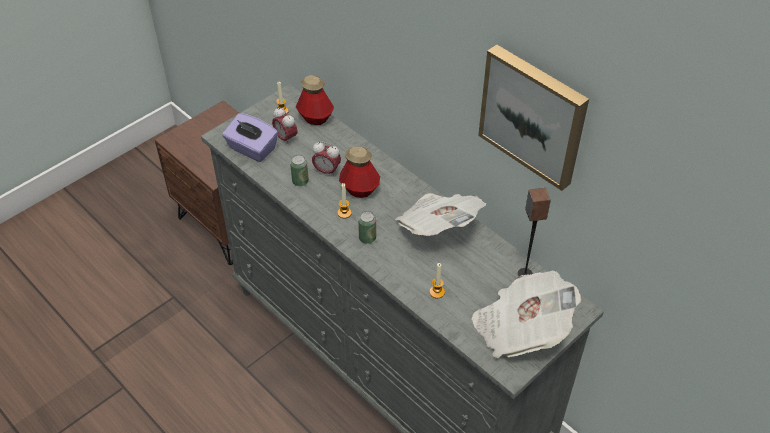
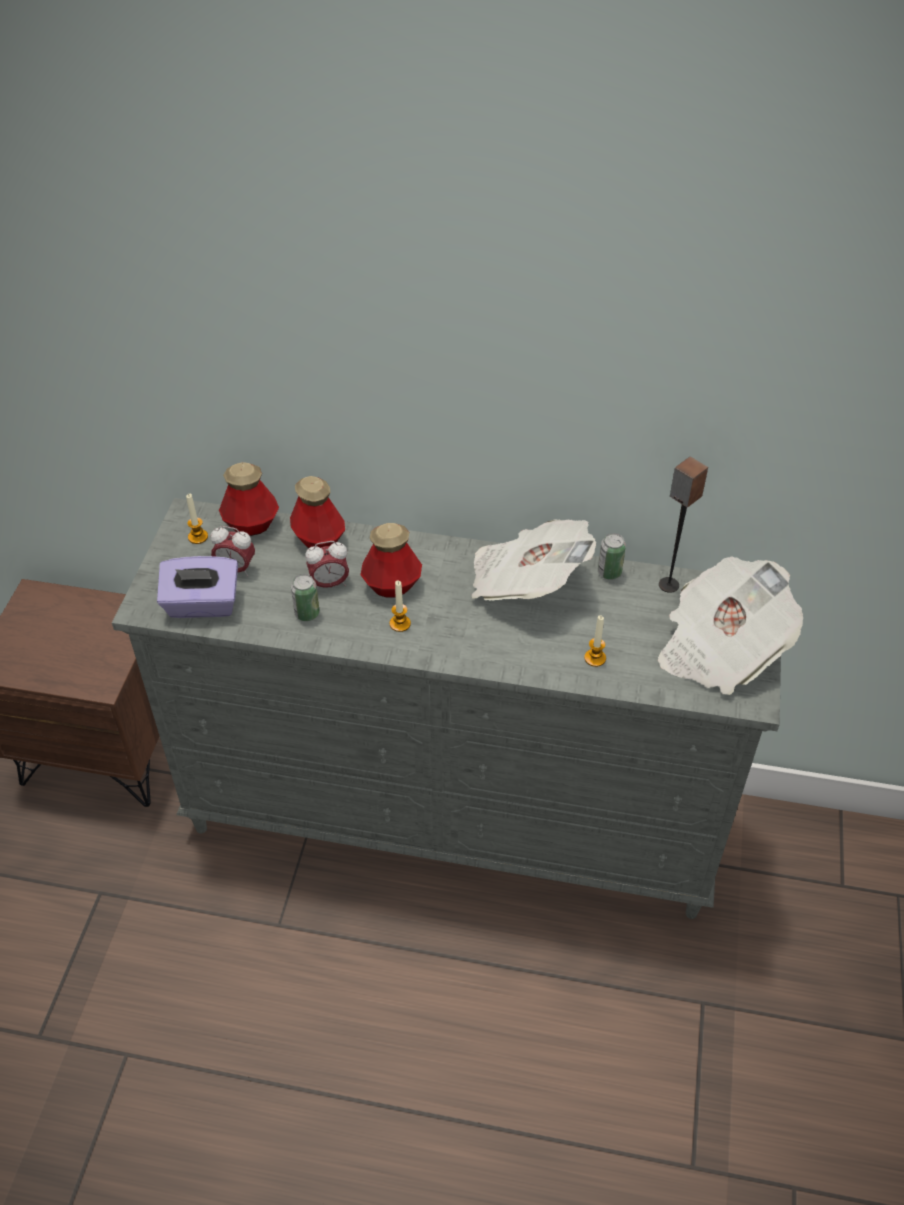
camera: 35 degrees left, 0 degrees up
can [358,211,376,244] -> can moved to [598,533,626,580]
picture [478,45,589,191] -> none
none -> bottle [290,476,345,548]

